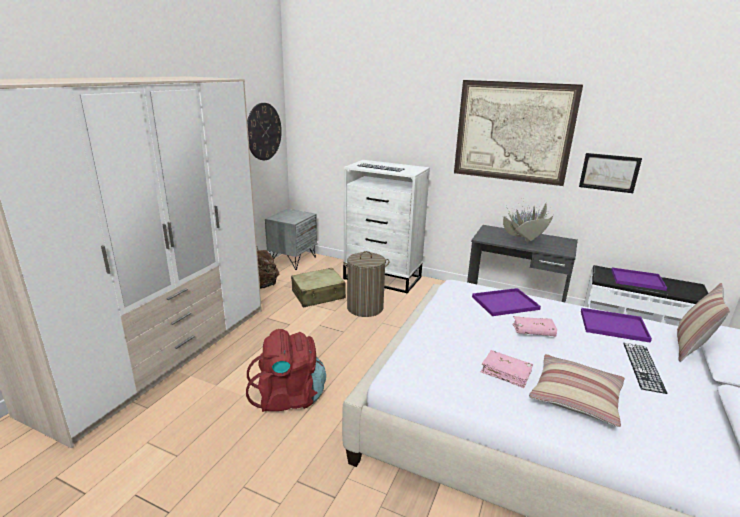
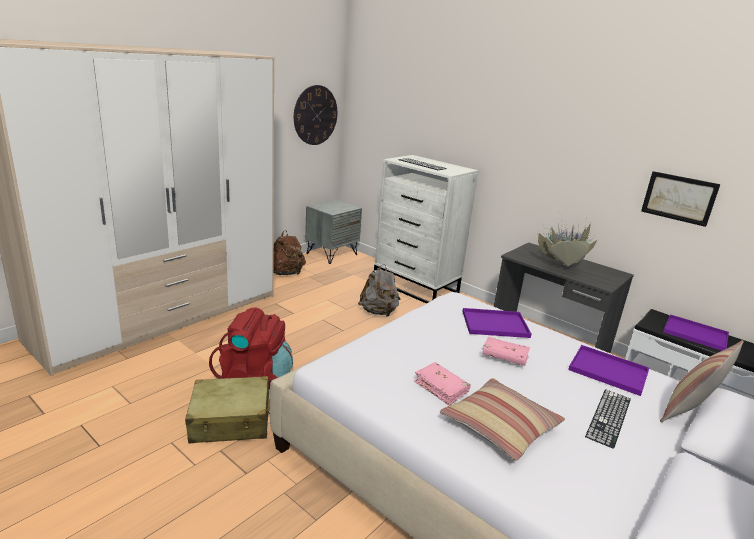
camera: 15 degrees right, 0 degrees up
beige suitcase [291,268,346,308] -> beige suitcase moved to [185,376,270,444]
laundry basket [343,251,390,317] -> grey backpack [358,264,401,316]
picture [454,80,583,186] -> none

